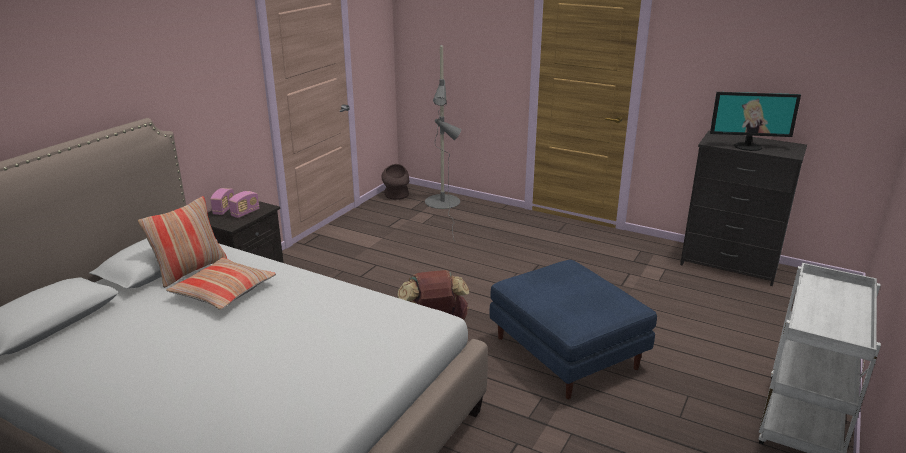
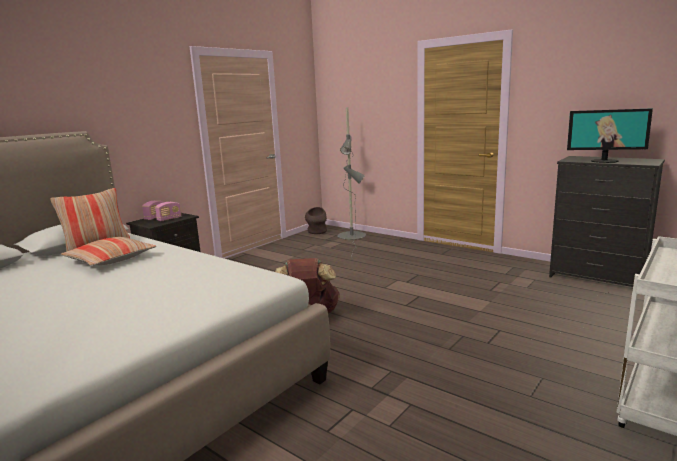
camera: 10 degrees right, 10 degrees down
blue ottoman [490,260,657,399] -> none

